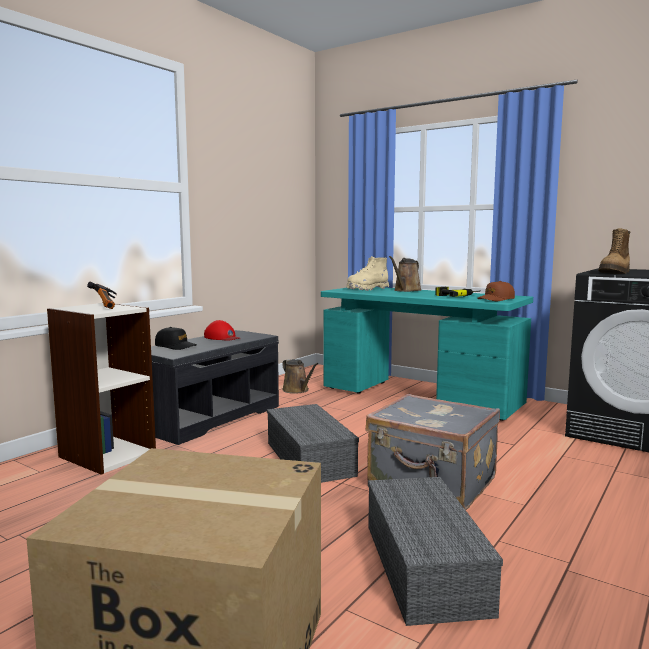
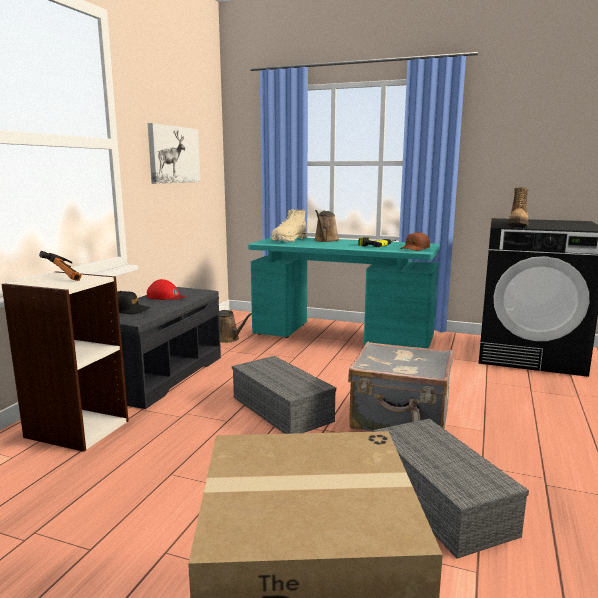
camera: 15 degrees left, 5 degrees up
none -> picture [148,123,200,184]

